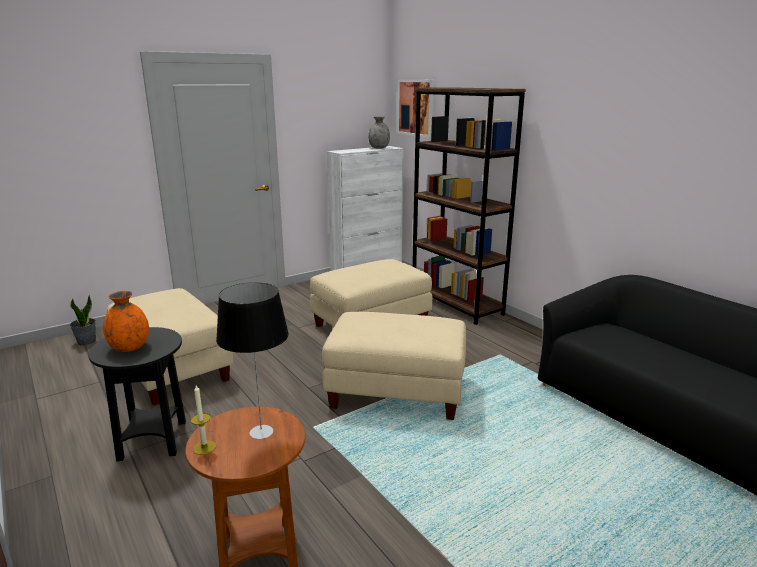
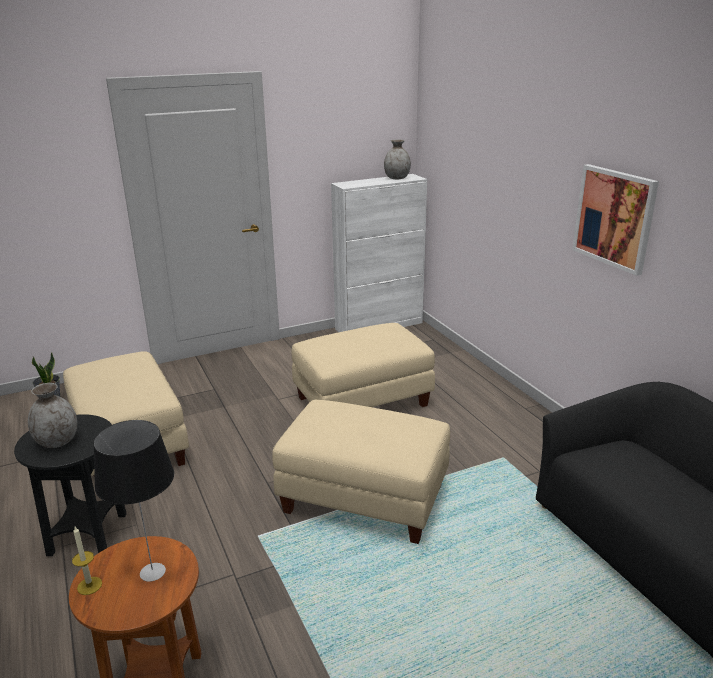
camera: 10 degrees right, 5 degrees up
orange vase [103,291,149,352] -> grey vase [28,383,77,448]
picture [397,80,435,138] -> picture moved to [572,164,659,276]
brown bookcase [412,87,526,325] -> none

